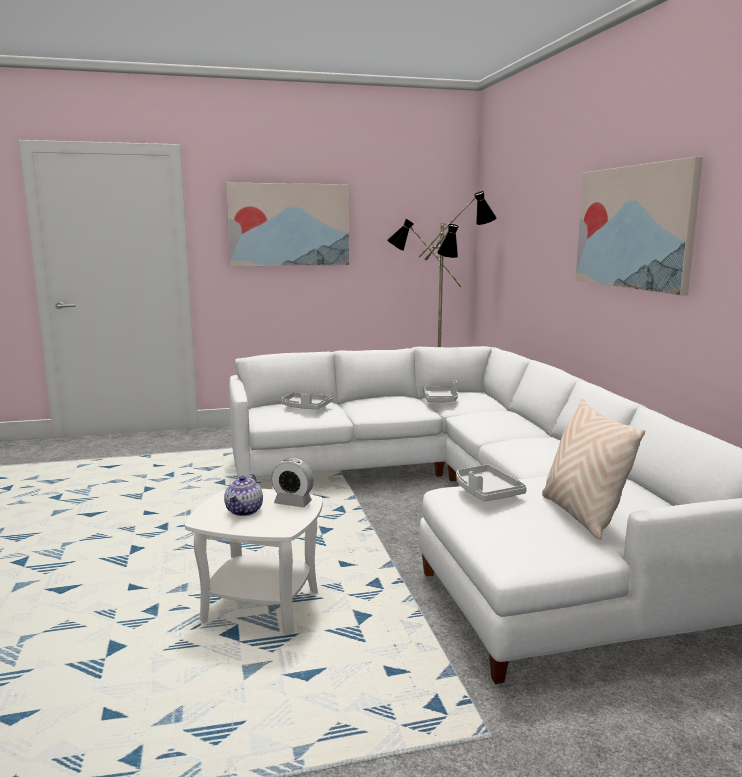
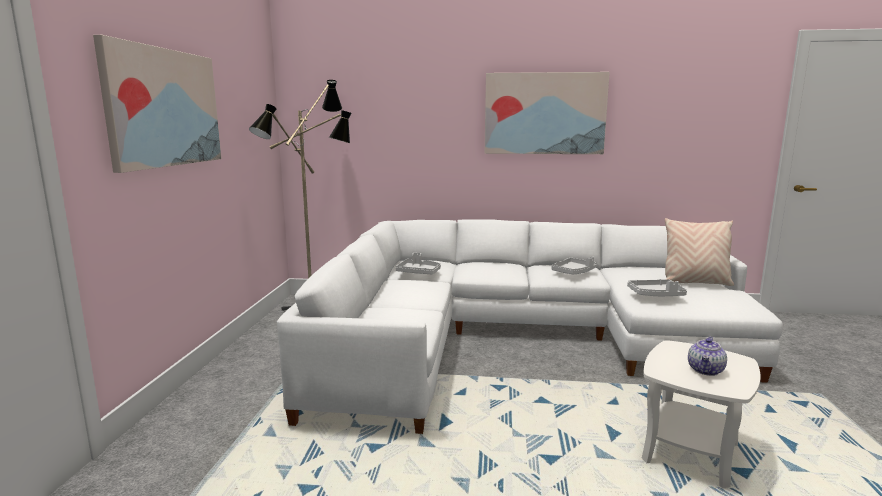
camera: 70 degrees left, 0 degrees up
teapot [224,474,263,516] -> teapot turned 90 degrees clockwise [688,337,727,376]
alarm clock [271,458,314,507] -> none
grey tray [281,392,332,410] -> grey tray moved to [551,257,597,274]

